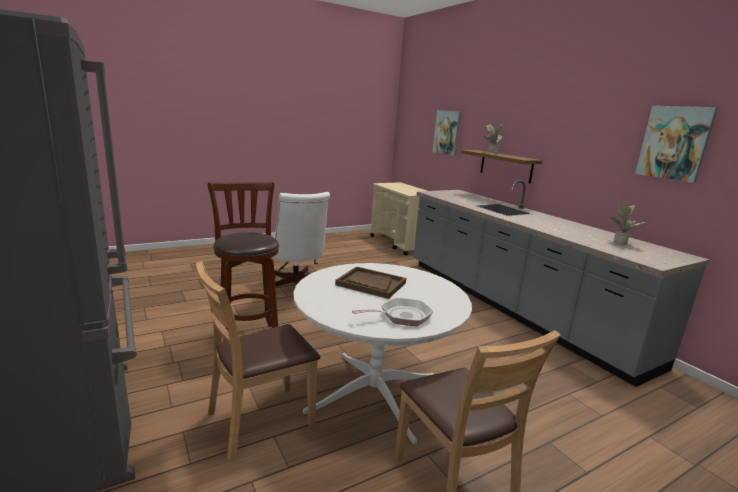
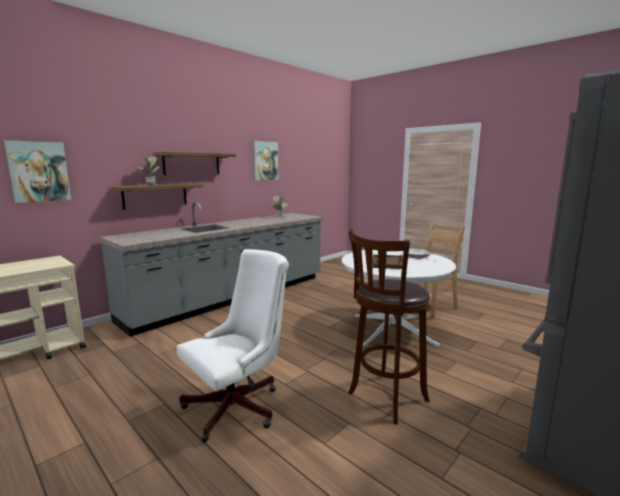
camera: 105 degrees left, 5 degrees down
brown chair [196,261,320,461] -> none
none -> shelf [154,152,236,175]

